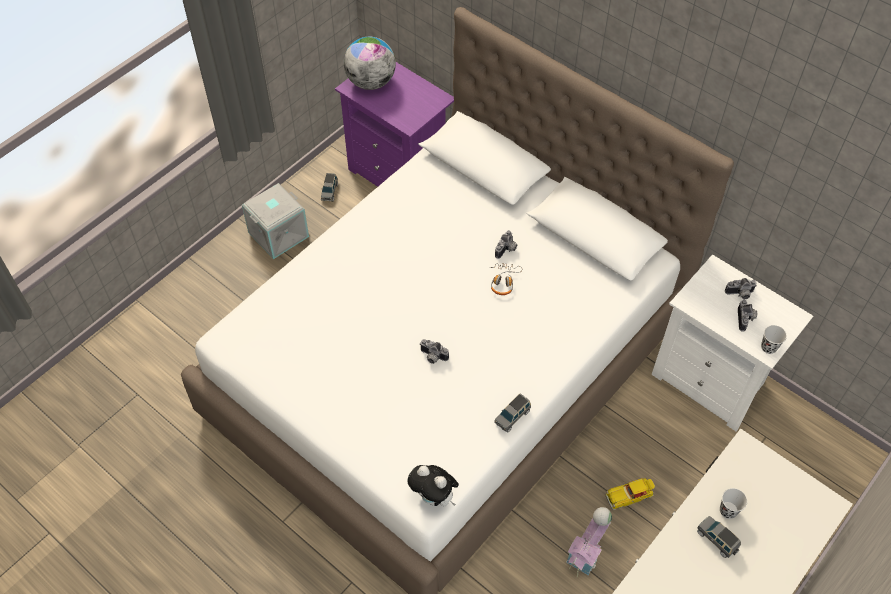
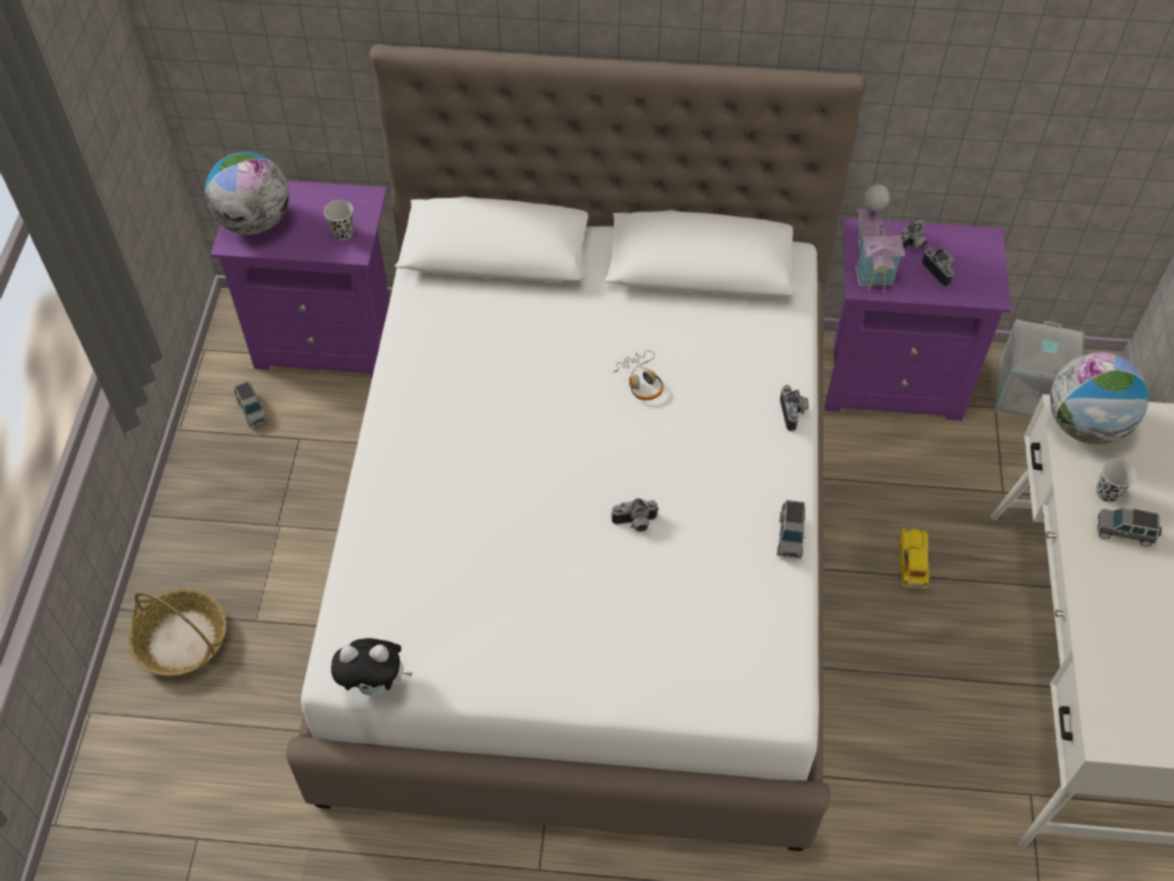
camera: 35 degrees left, 0 degrees up
grey storage box [242,183,309,259] -> grey storage box moved to [994,319,1084,419]
plush toy [408,465,459,506] -> plush toy moved to [331,638,413,696]
camera [495,230,517,259] -> camera moved to [780,385,809,432]
toy house [566,507,612,578] -> toy house moved to [855,184,905,293]
toy car [606,478,655,510] -> toy car turned 150 degrees clockwise [899,528,932,589]
white nightstand [652,254,813,431] -> purple nightstand [824,218,1011,421]
black cup [761,325,787,354] -> black cup moved to [324,200,353,240]
none -> basket [128,588,226,676]
none -> globe [1050,352,1148,445]

